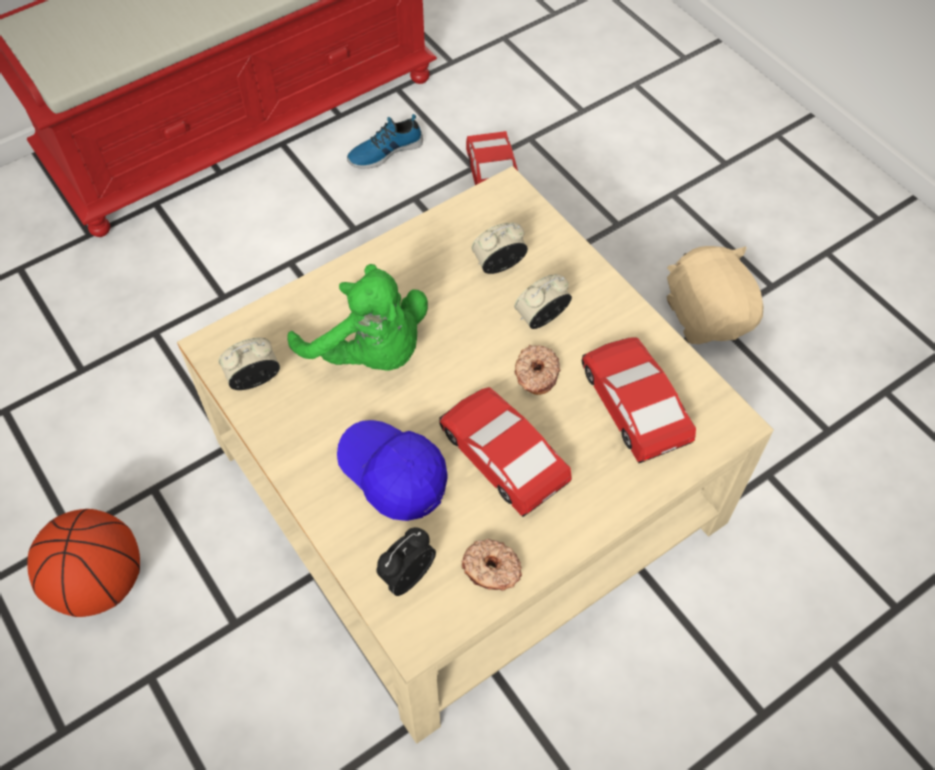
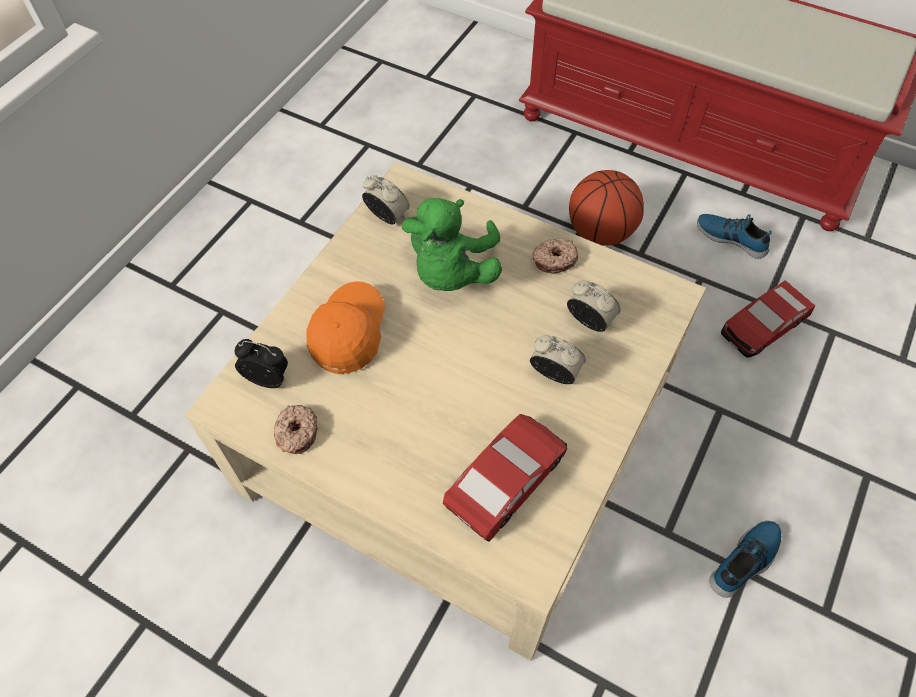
camera: 65 degrees right, 0 degrees up
basketball [27,509,140,617] -> basketball moved to [569,170,644,246]
blue cap [337,420,448,521] -> orange cap [306,281,385,374]
toy car [439,387,572,517] -> none
donut [515,345,561,395] -> donut moved to [532,238,578,274]
beige plush toy [667,246,763,344] -> shoe [709,521,781,598]

